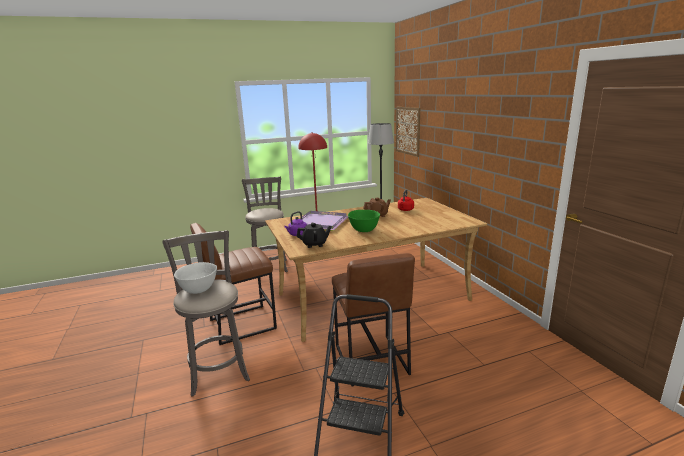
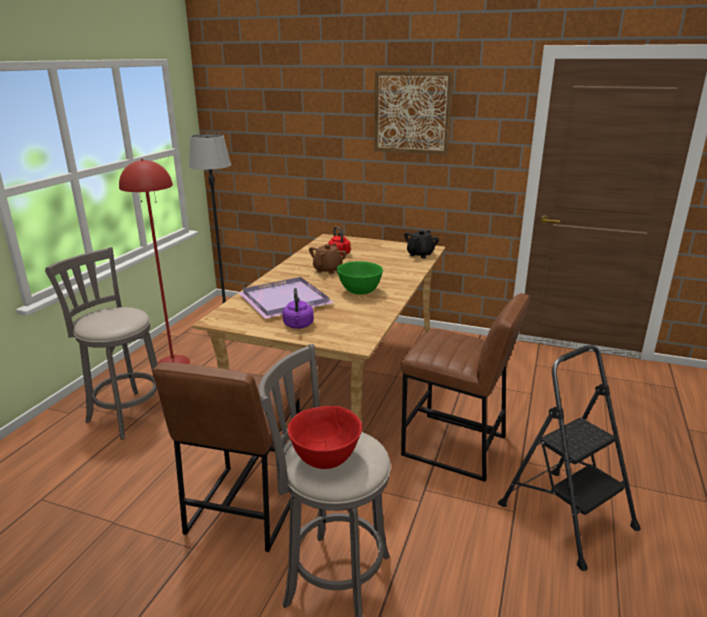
camera: 50 degrees left, 5 degrees up
white bowl [174,262,217,294] -> red bowl [288,406,362,469]
black teapot [296,222,332,248] -> black teapot moved to [404,230,439,258]
picture [396,106,420,157] -> picture moved to [374,69,453,155]

